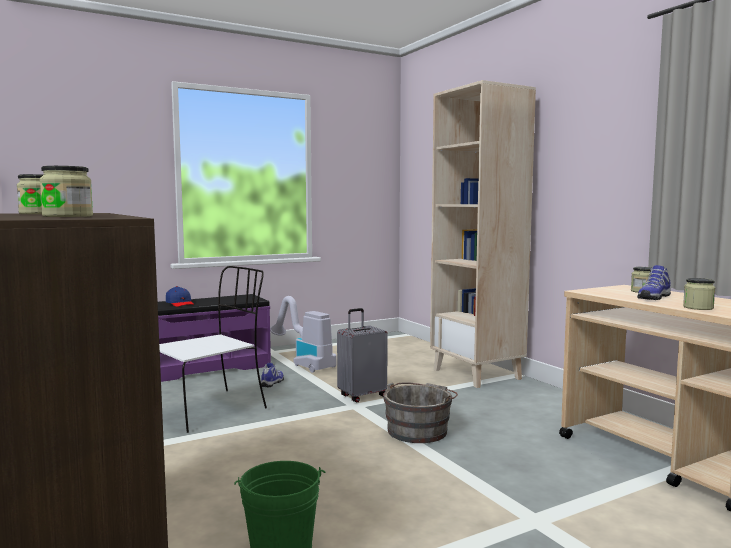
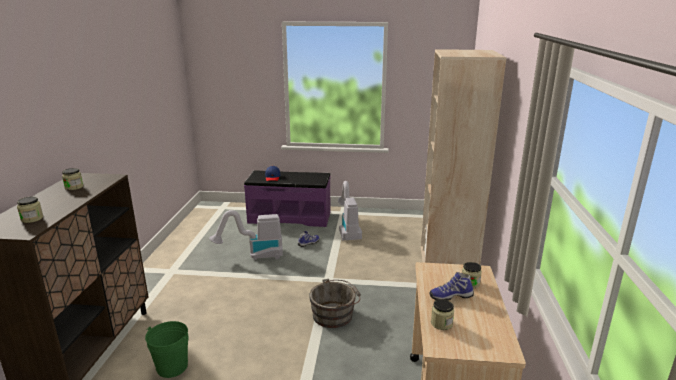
camera: 35 degrees right, 15 degrees up
white chair [159,266,267,433] -> vacuum cleaner [209,210,283,260]
grey suitcase [337,308,388,402] -> none

